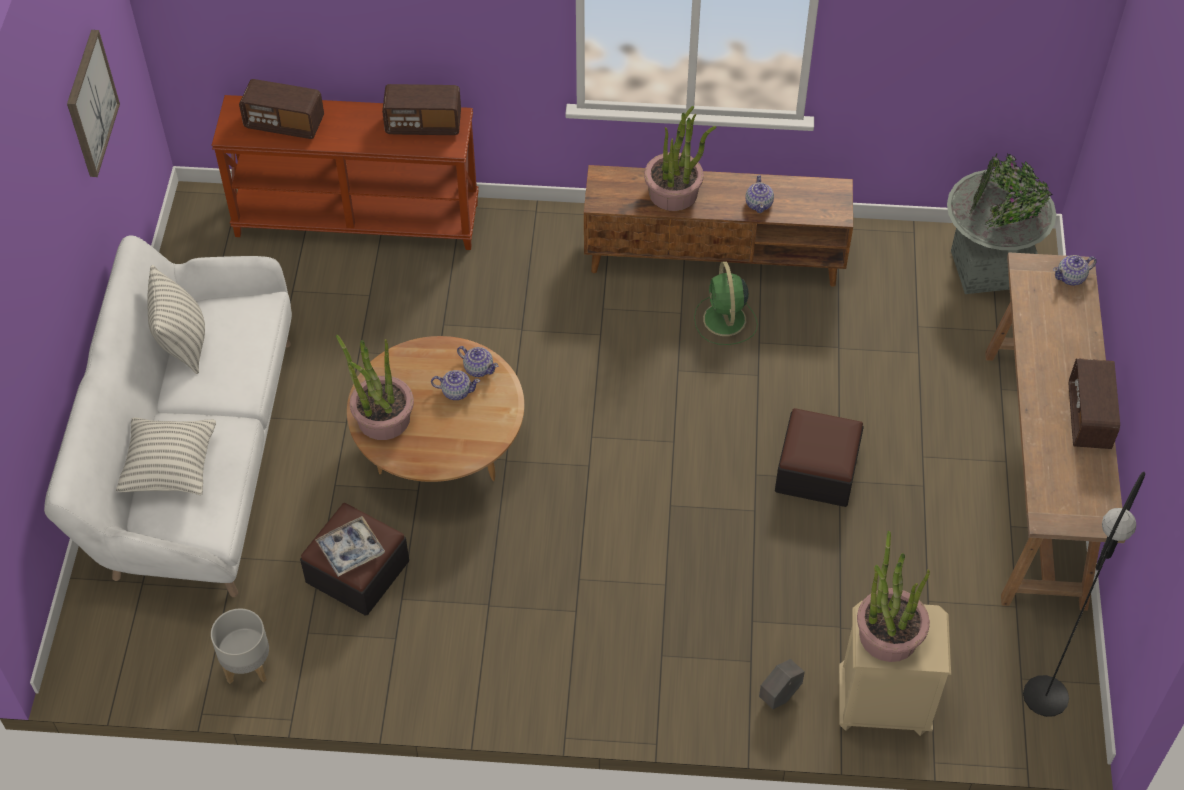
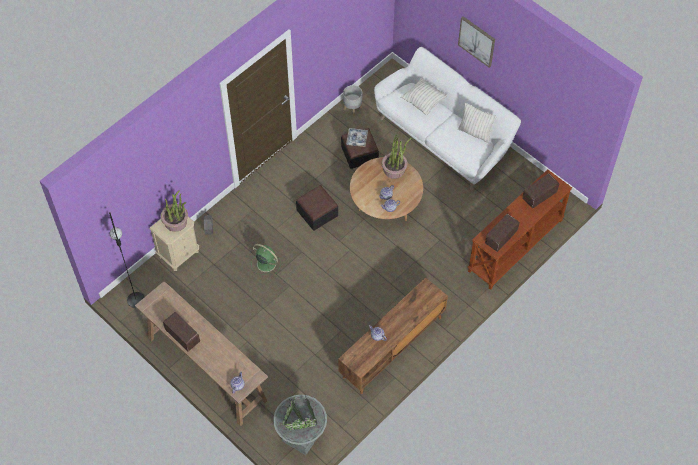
camera: 130 degrees right, 5 degrees up
picture [67,30,120,177] -> picture moved to [458,16,495,68]
potted plant [644,106,716,211] -> none
green fan [694,261,758,345] -> green fan moved to [251,244,281,275]
ottoman [775,408,864,507] -> ottoman moved to [296,185,338,231]

